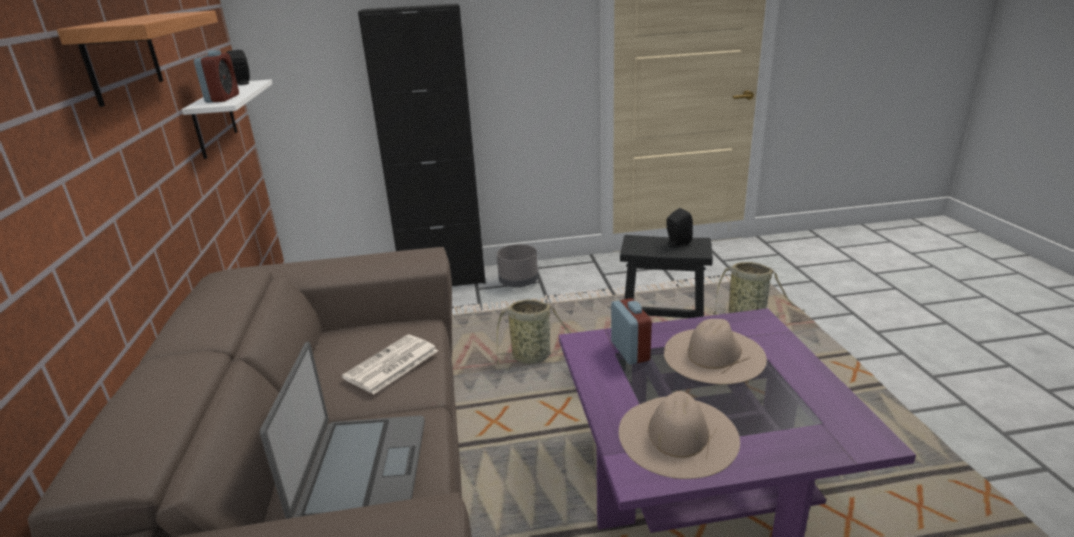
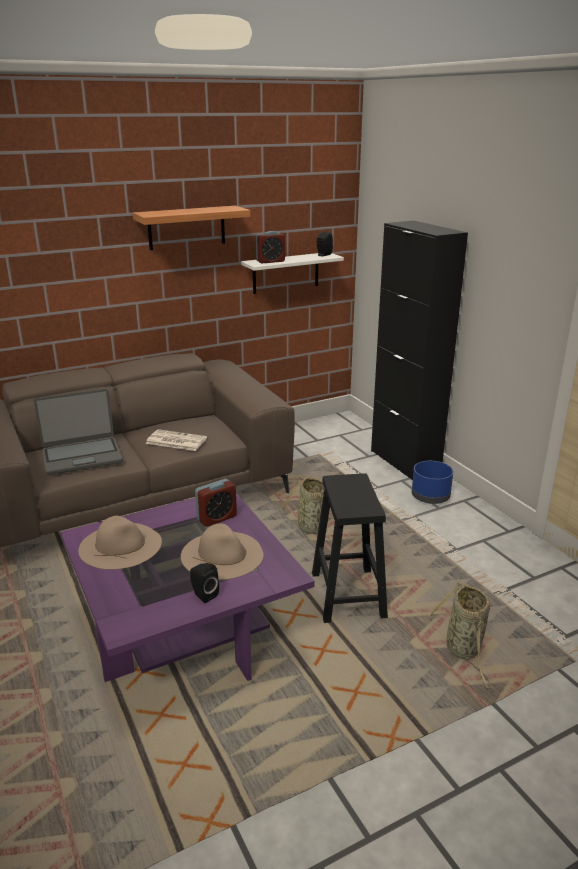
camera: 70 degrees right, 0 degrees up
grey planter [497,244,538,287] -> blue planter [412,461,453,504]
black speaker [667,208,693,246] -> black speaker moved to [190,563,219,603]

